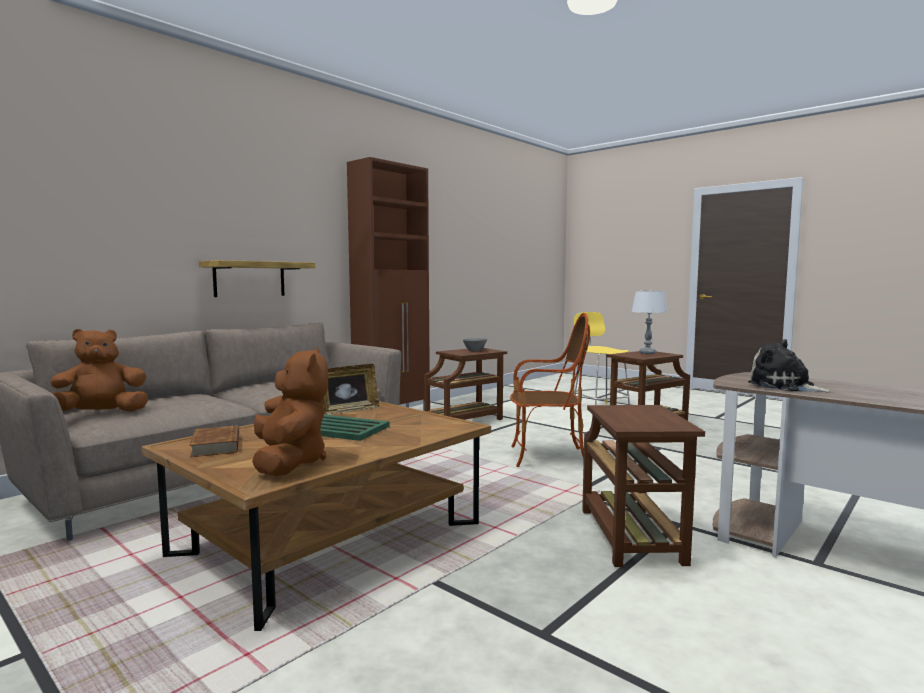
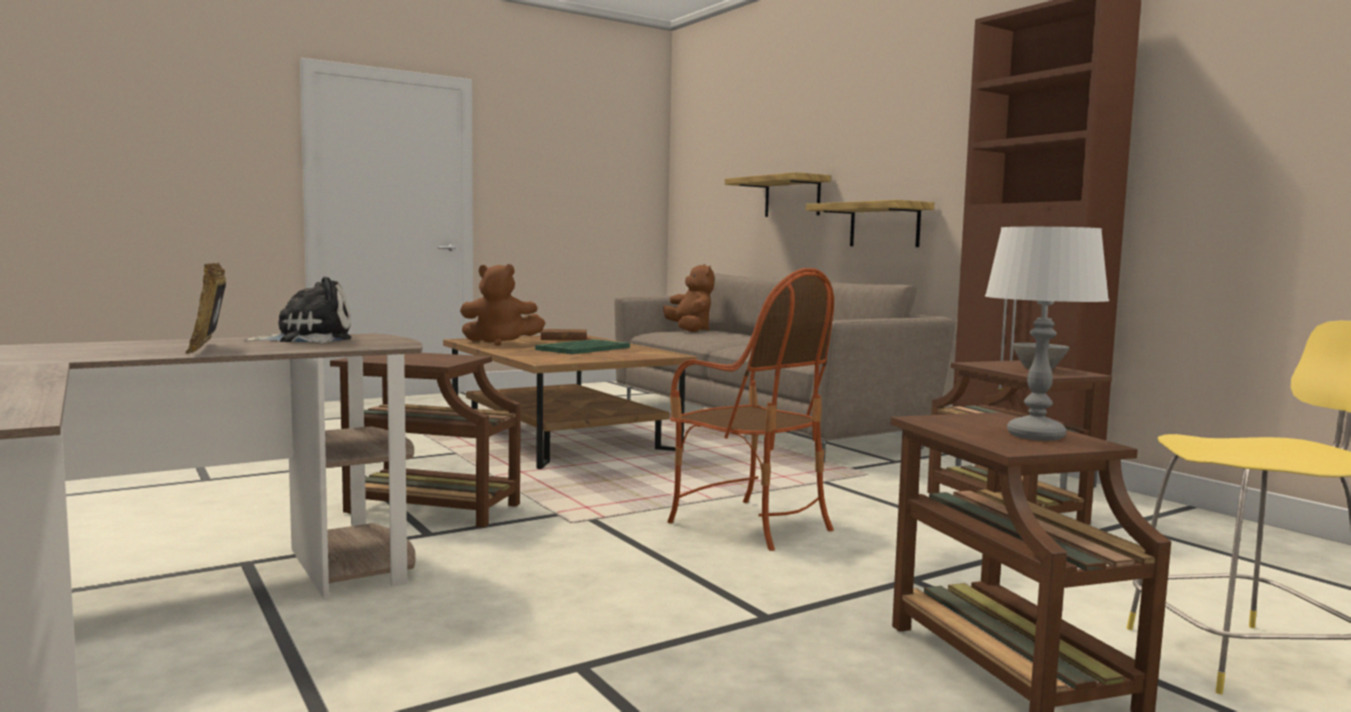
camera: 105 degrees right, 0 degrees up
picture frame [323,364,380,415] -> picture frame moved to [185,263,226,354]
armchair [510,313,590,467] -> armchair turned 60 degrees counterclockwise [667,268,834,551]
none -> shelf [725,172,831,217]

